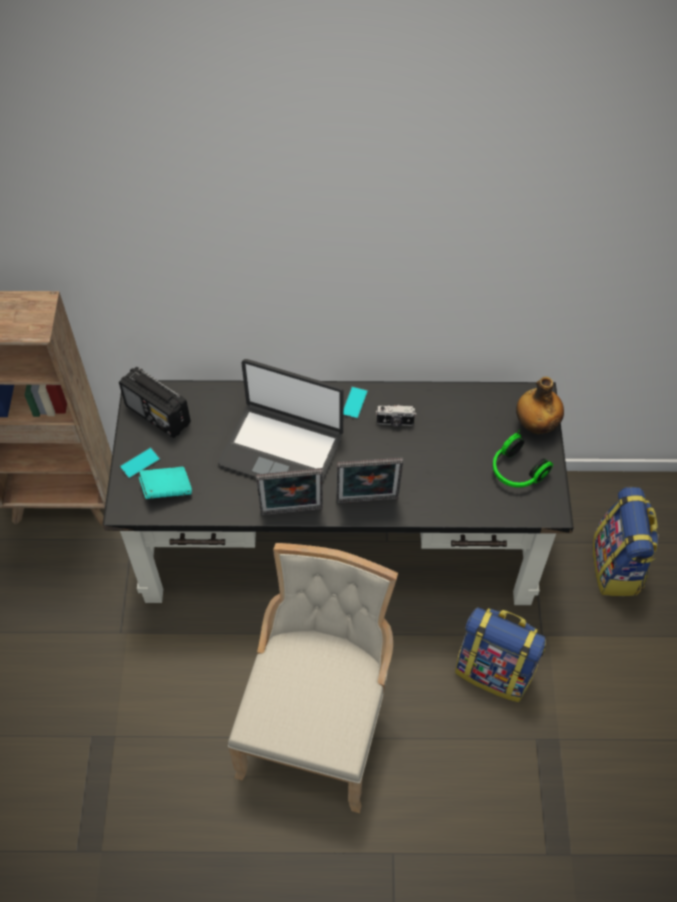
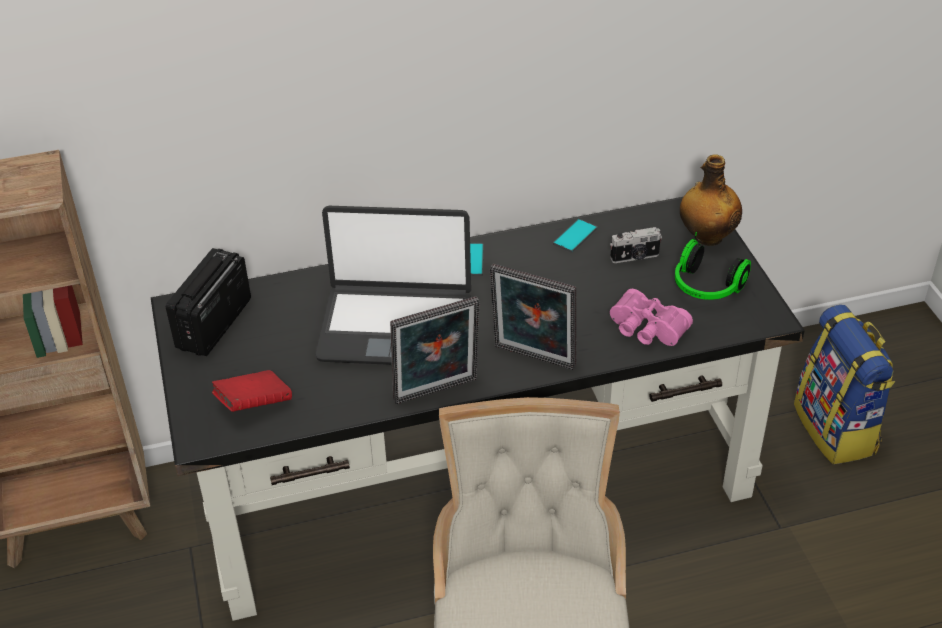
camera: 15 degrees left, 15 degrees down
radio [119,367,191,438] -> radio turned 90 degrees clockwise [166,248,251,356]
phone [119,447,161,479] -> phone moved to [553,218,598,253]
turquoise book [139,467,192,499] -> red book [212,370,292,412]
picture frame [336,457,403,503] -> picture frame turned 45 degrees clockwise [490,264,576,370]
camera [376,405,416,427] -> camera moved to [610,227,662,263]
backpack [455,607,546,702] -> none
none -> pink binoculars [610,289,693,346]

